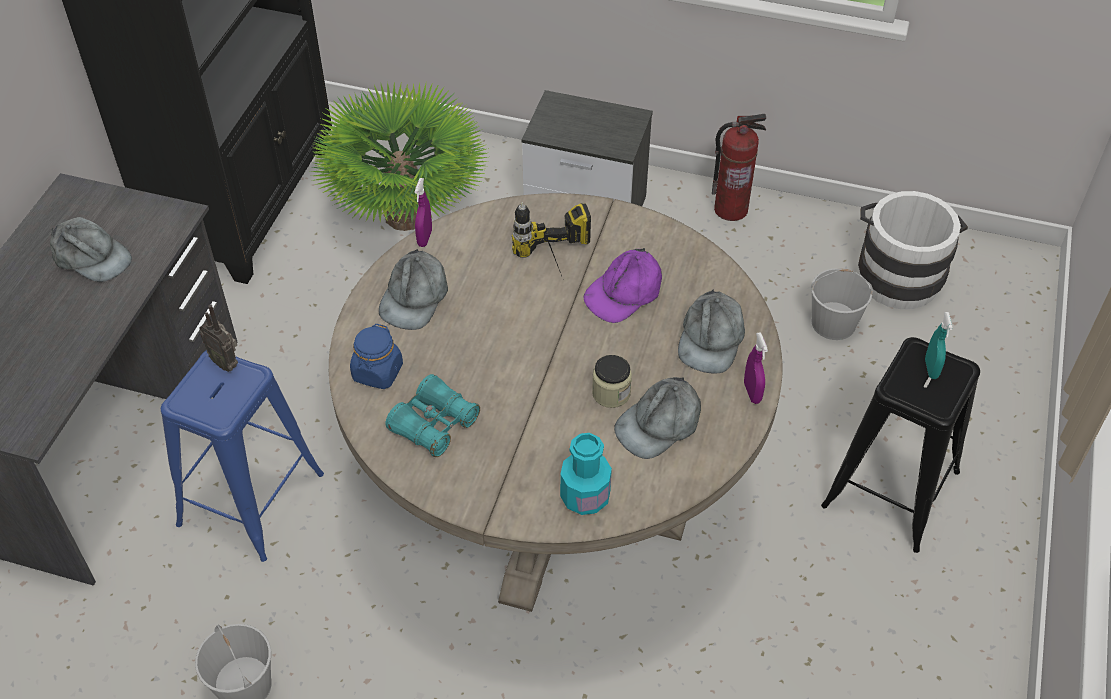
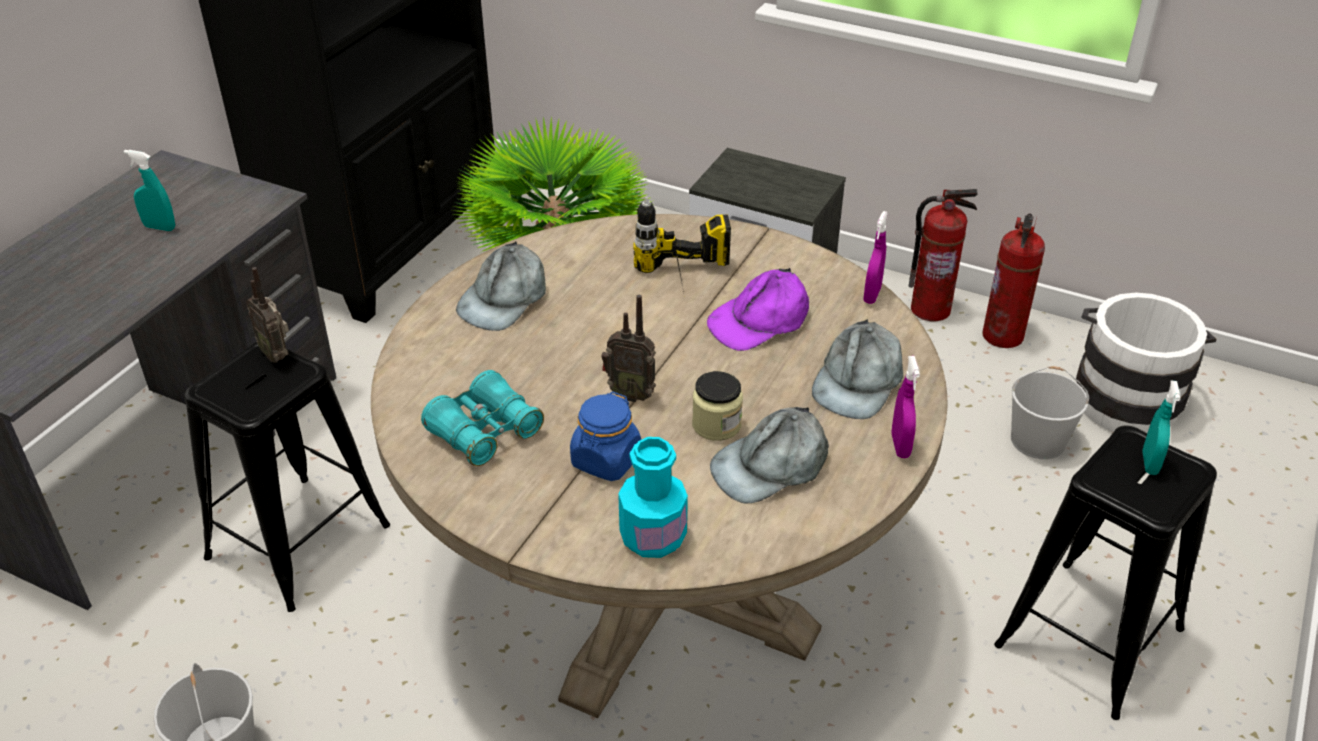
camera: 10 degrees right, 10 degrees down
grey cap [50,217,132,282] -> turquoise spray bottle [124,150,175,231]
blue stool [161,350,324,562] -> black stool [185,341,390,612]
blue jar [350,324,403,389] -> blue jar moved to [570,392,641,481]
purple spray bottle [415,178,432,247] -> purple spray bottle moved to [863,211,888,304]
none -> radio [601,295,656,402]
none -> fire extinguisher [983,214,1045,348]

